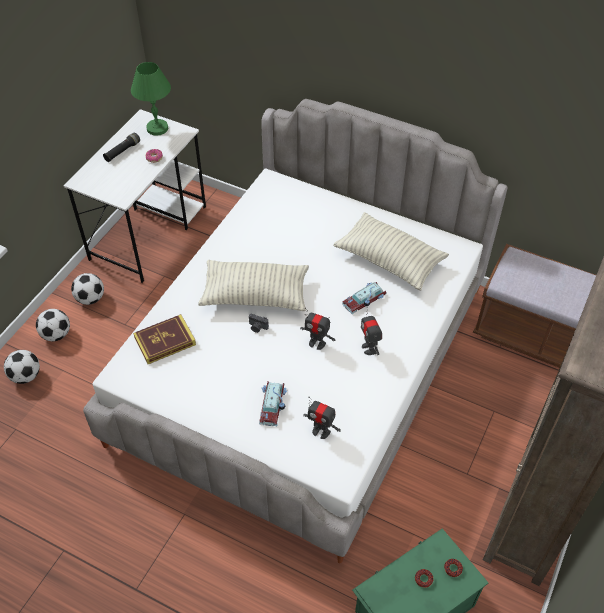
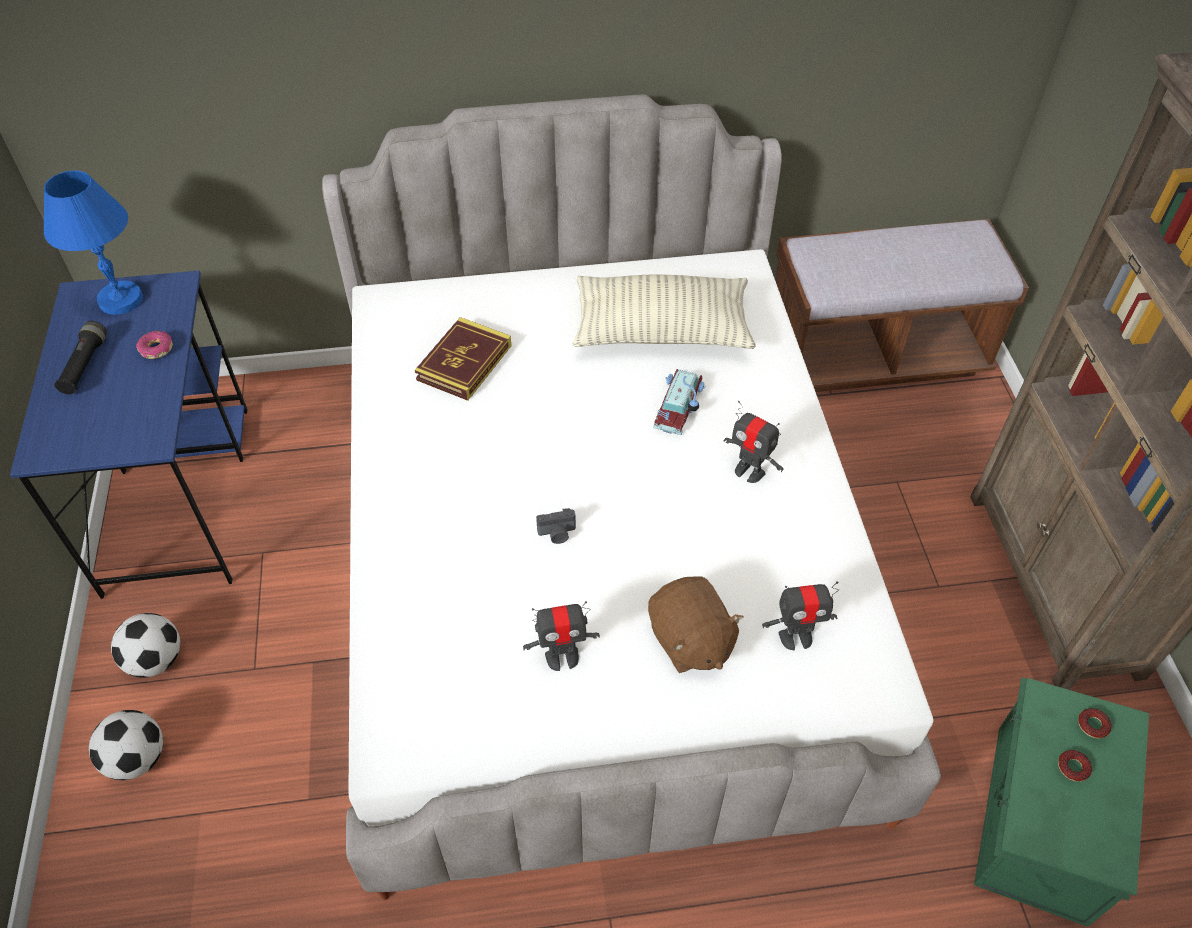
camera: 35 degrees left, 0 degrees up
football [4,350,40,384] -> none
white desk [63,109,206,283] -> blue desk [10,271,248,599]
green table lamp [131,62,171,136] -> blue table lamp [44,170,143,315]
book [133,314,196,364] -> book moved to [415,317,511,401]
pillow [198,260,309,311] -> none
toy car [259,381,287,426] -> brown plush toy [648,576,744,673]
toy robot [300,308,335,350] -> toy robot moved to [523,601,600,671]

